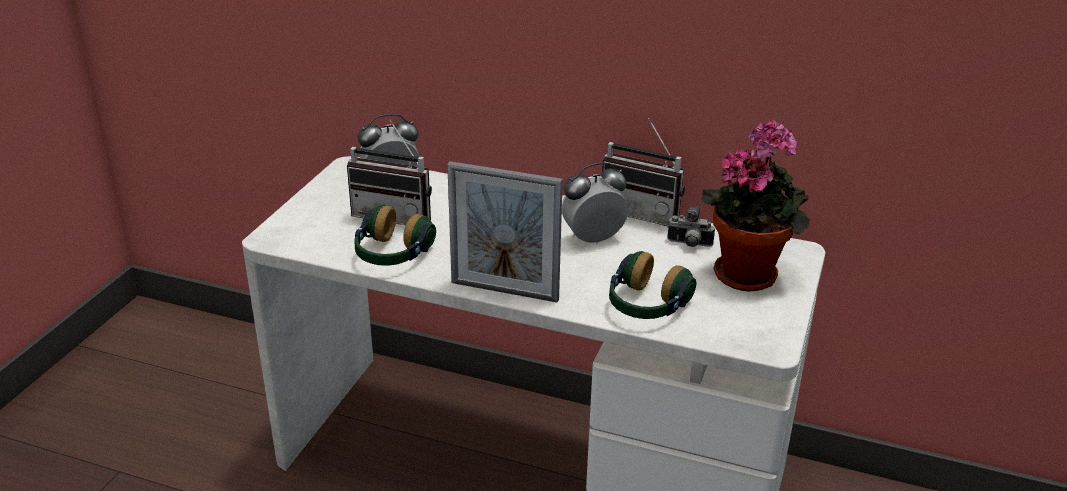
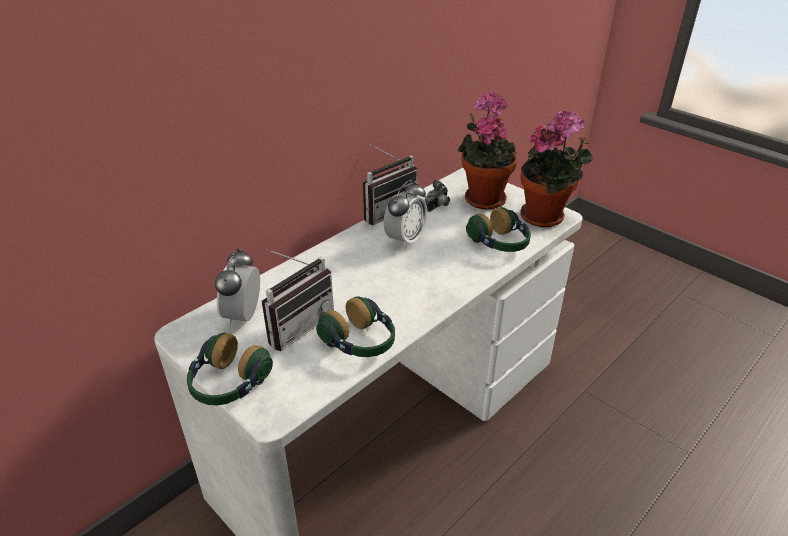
camera: 65 degrees left, 5 degrees up
picture frame [447,161,563,302] -> none
alarm clock [562,162,628,244] -> alarm clock turned 150 degrees counterclockwise [384,180,427,249]
none -> headphones [187,333,273,405]
none -> potted plant [520,111,593,228]

